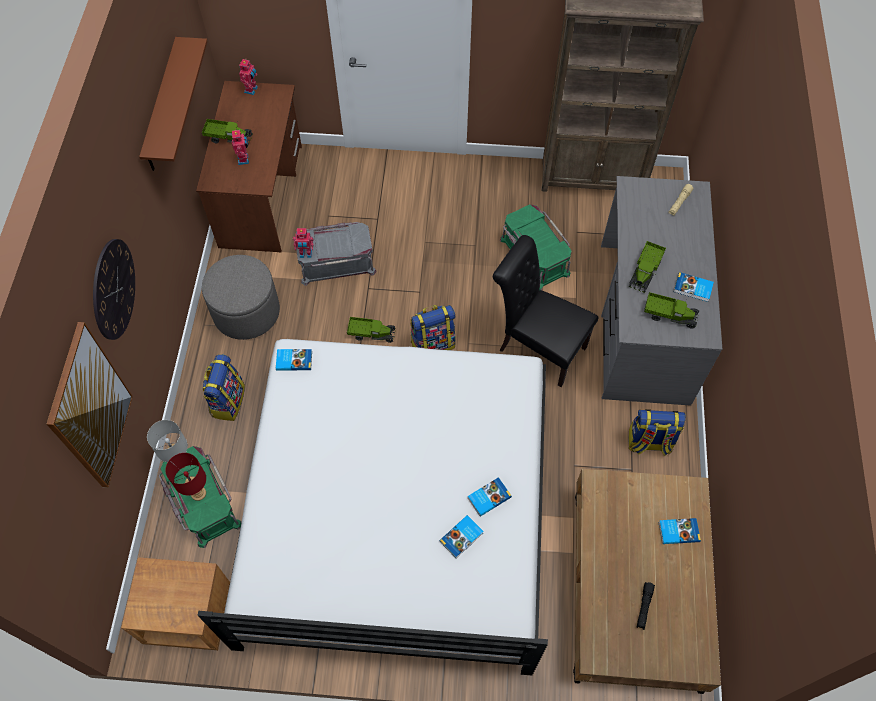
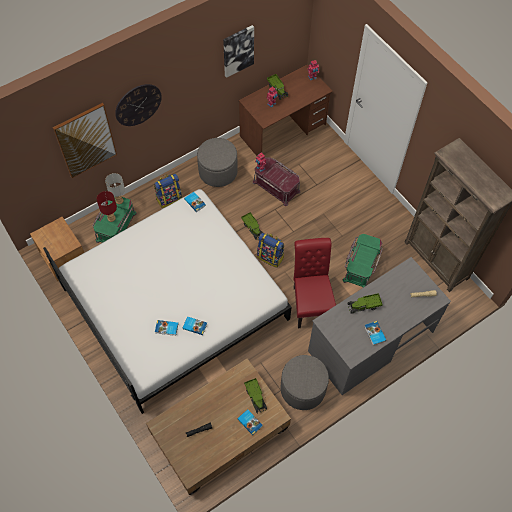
camera: 50 degrees right, 0 degrees up
brown shelf [139,37,208,171] -> picture [223,25,254,78]
grey storage box [296,222,377,286] -> red storage box [253,157,300,206]
black chair [493,235,598,387] -> red chair [293,238,336,329]
backpack [629,409,686,456] -> grey ottoman [281,355,329,410]
toy truck [644,292,699,328] -> toy truck moved to [244,378,267,413]

